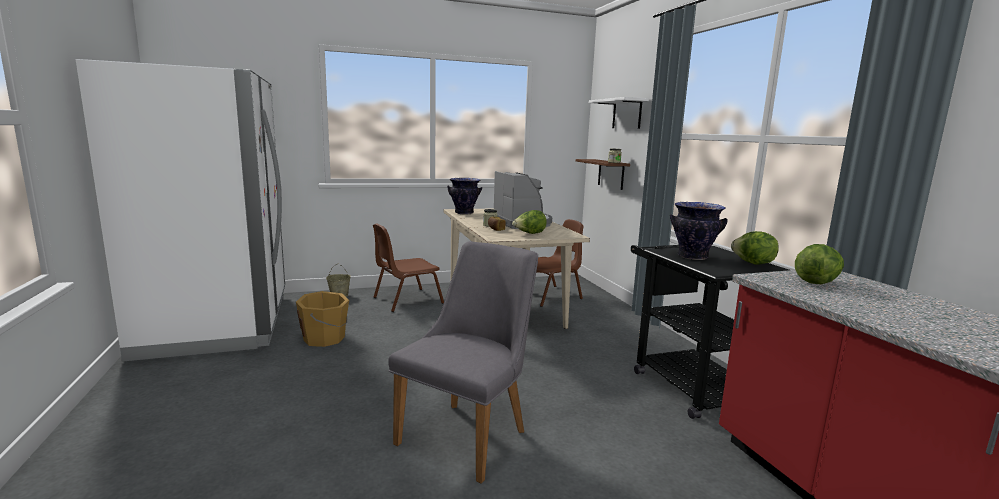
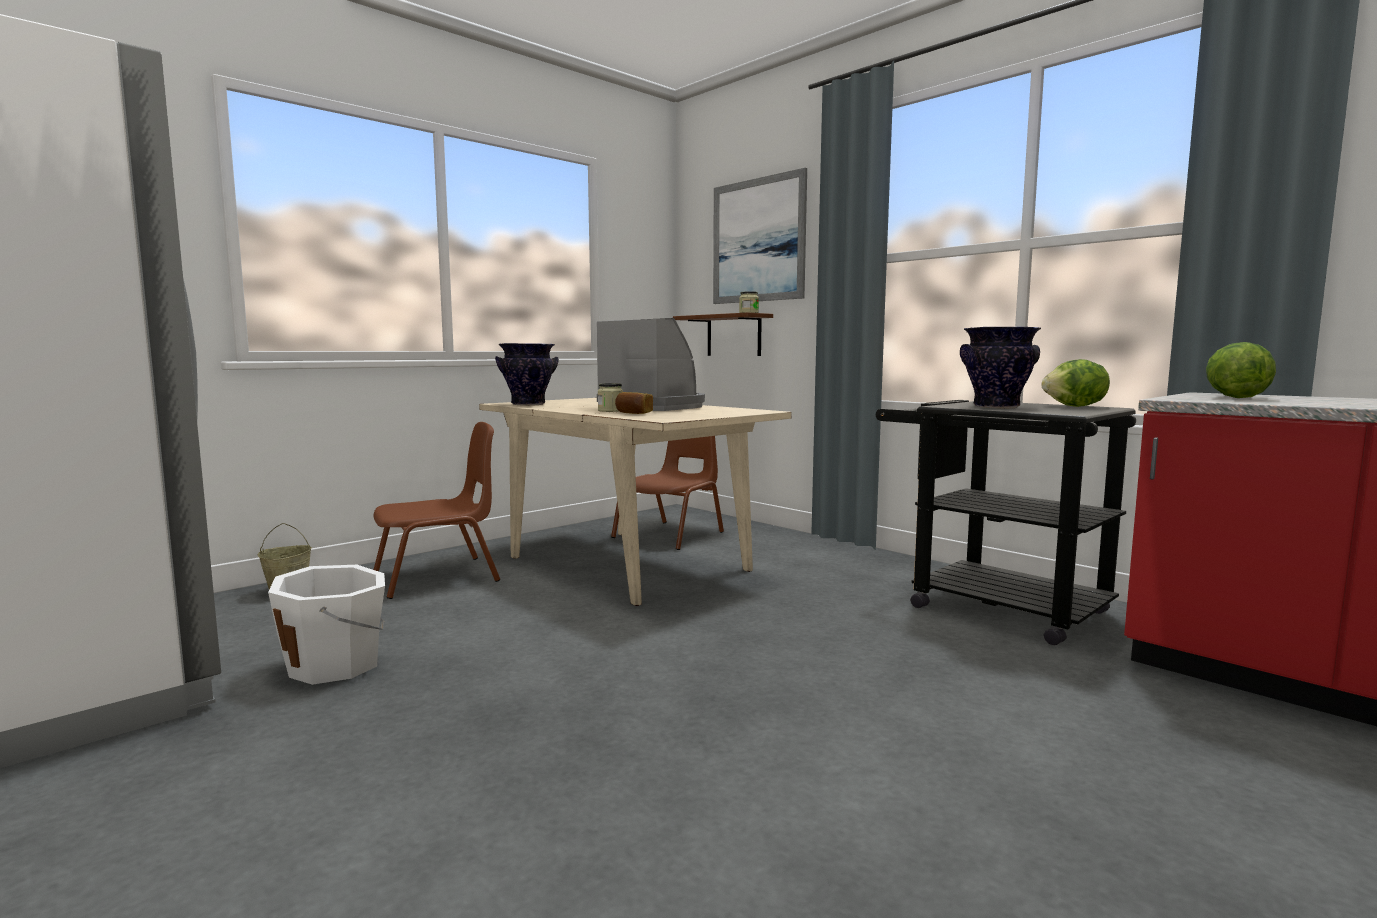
camera: 25 degrees left, 5 degrees down
orange bucket [296,291,349,347] -> white bucket [268,565,385,685]
brown chair [373,223,444,312] -> brown chair turned 150 degrees counterclockwise [374,422,500,599]
grey chair [388,241,538,484] -> none
lettuce [512,210,547,234] -> none
white shelf [589,97,649,129] -> picture [713,168,807,304]

